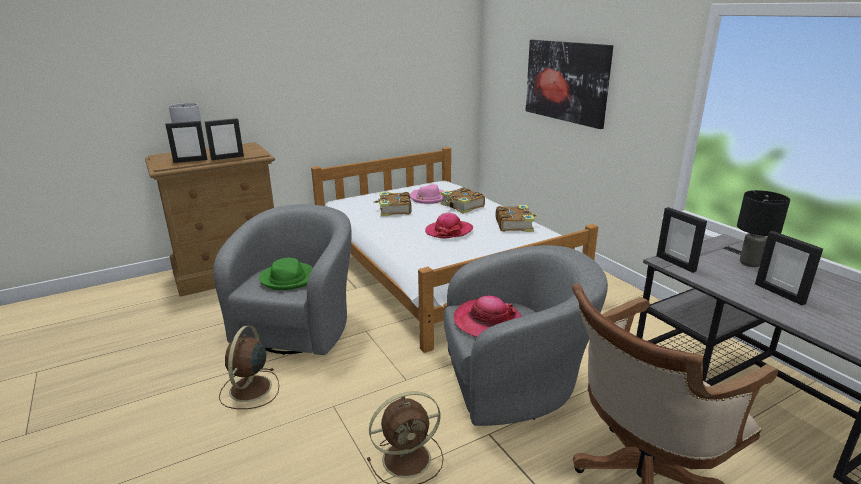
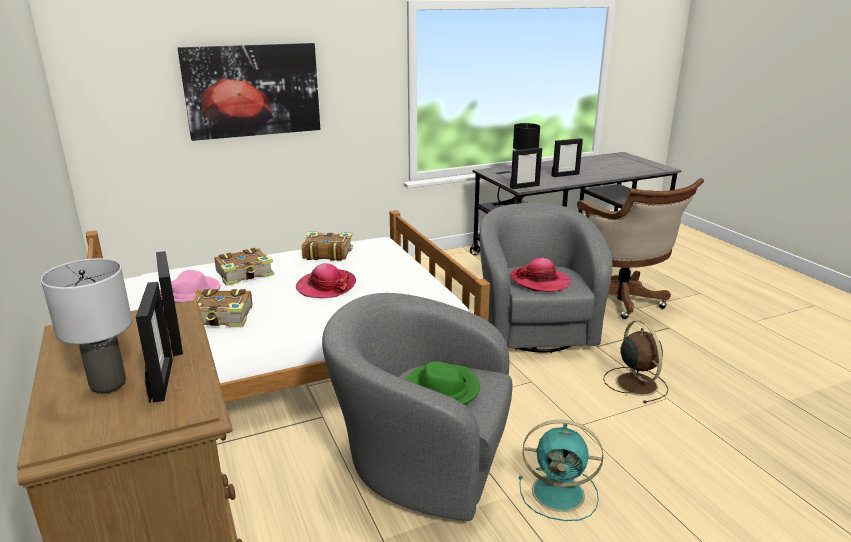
camera: 85 degrees left, 0 degrees up
brown fan [219,326,279,409] -> turquoise fan [519,420,603,521]

